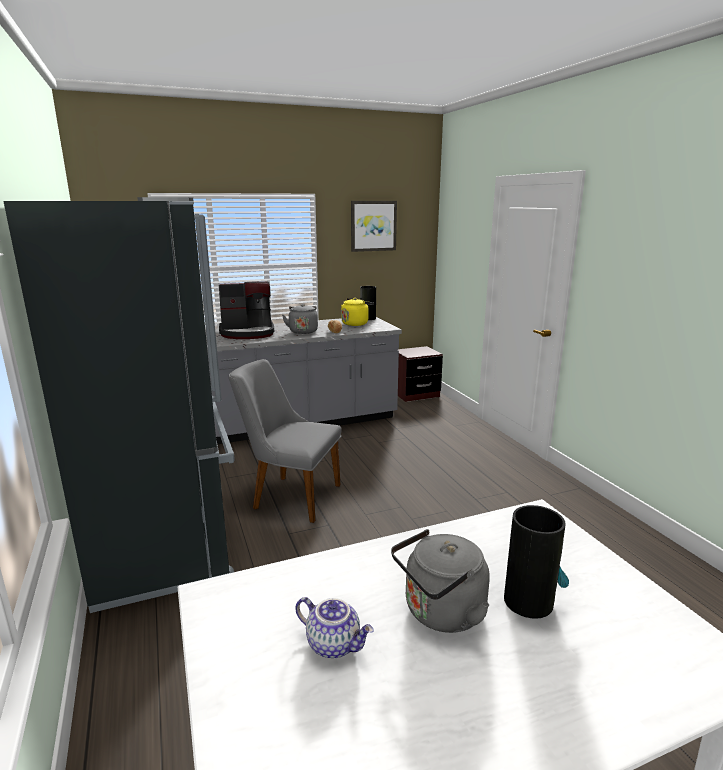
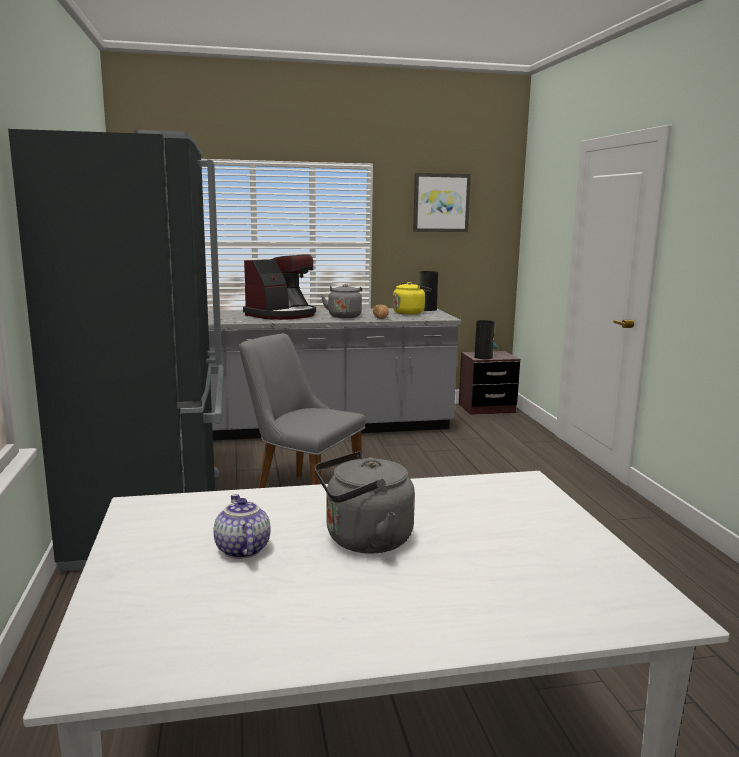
camera: 10 degrees right, 5 degrees down
coffee machine [219,281,274,339] -> coffee machine turned 45 degrees counterclockwise [243,254,316,320]
teapot [295,597,373,659] -> teapot turned 150 degrees counterclockwise [214,494,271,559]
vase [504,505,569,619] -> vase moved to [475,320,497,359]

